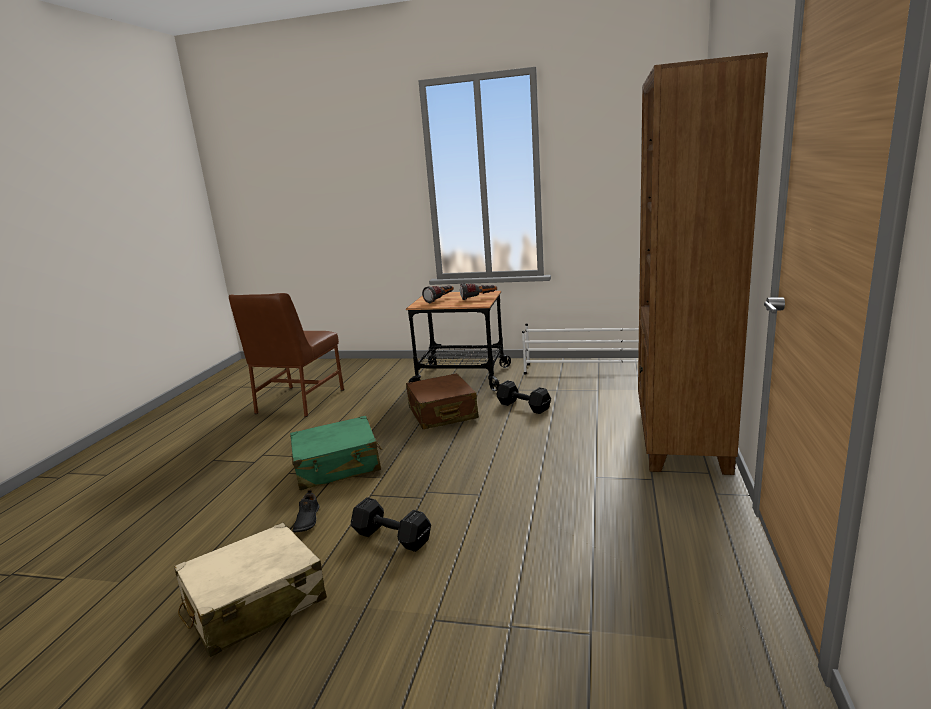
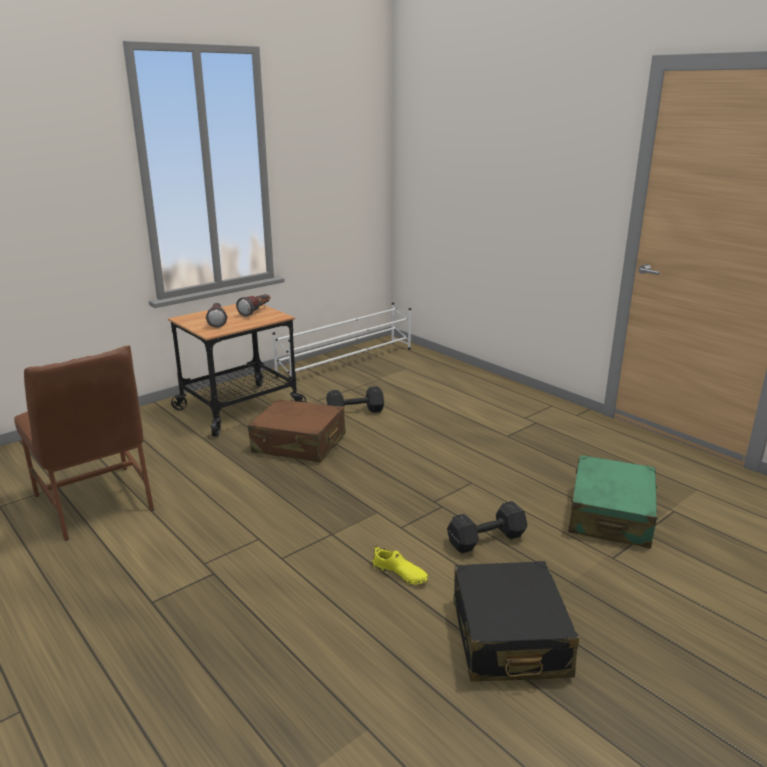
camera: 55 degrees left, 5 degrees up
beige suitcase [174,522,327,657] -> black suitcase [453,561,579,682]
green suitcase [290,416,382,490] -> green suitcase moved to [568,455,658,549]
black shoe [293,490,320,532] -> yellow shoe [372,545,429,584]
brown bookcase [638,52,768,475] -> none

